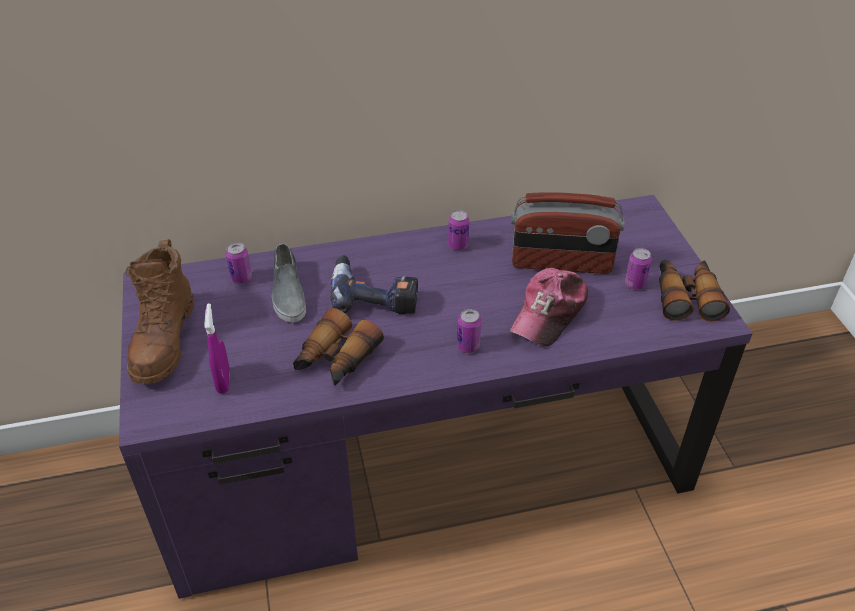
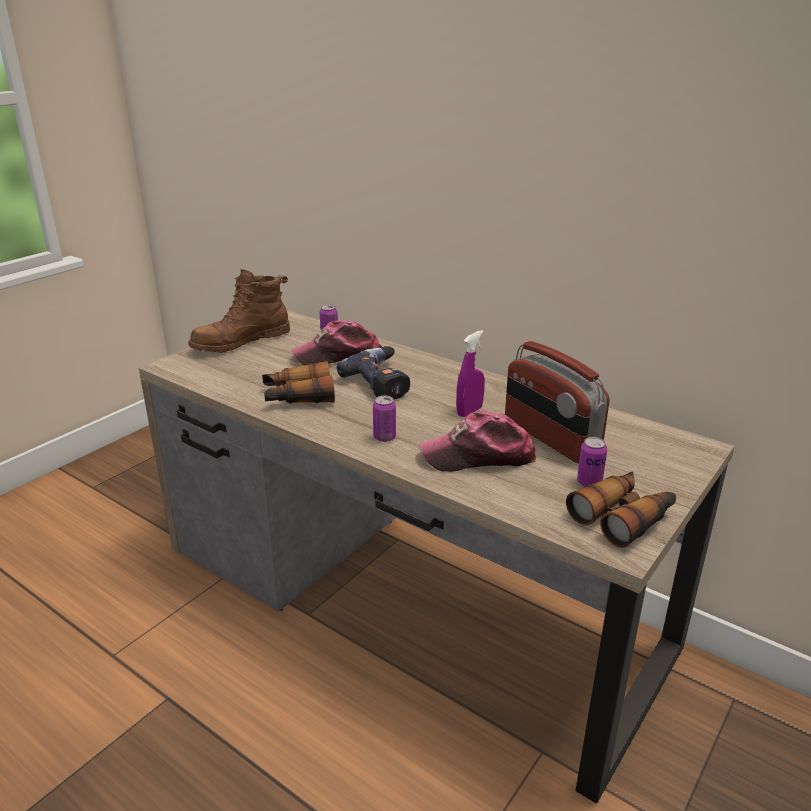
camera: 50 degrees right, 15 degrees down
purple desk [119,195,753,599] -> brown desk [139,310,735,804]
purple spray bottle [205,303,230,394] -> purple spray bottle moved to [456,330,485,417]
grey shoe [272,244,306,323] -> cap [291,320,382,365]
can [448,210,469,250] -> none

